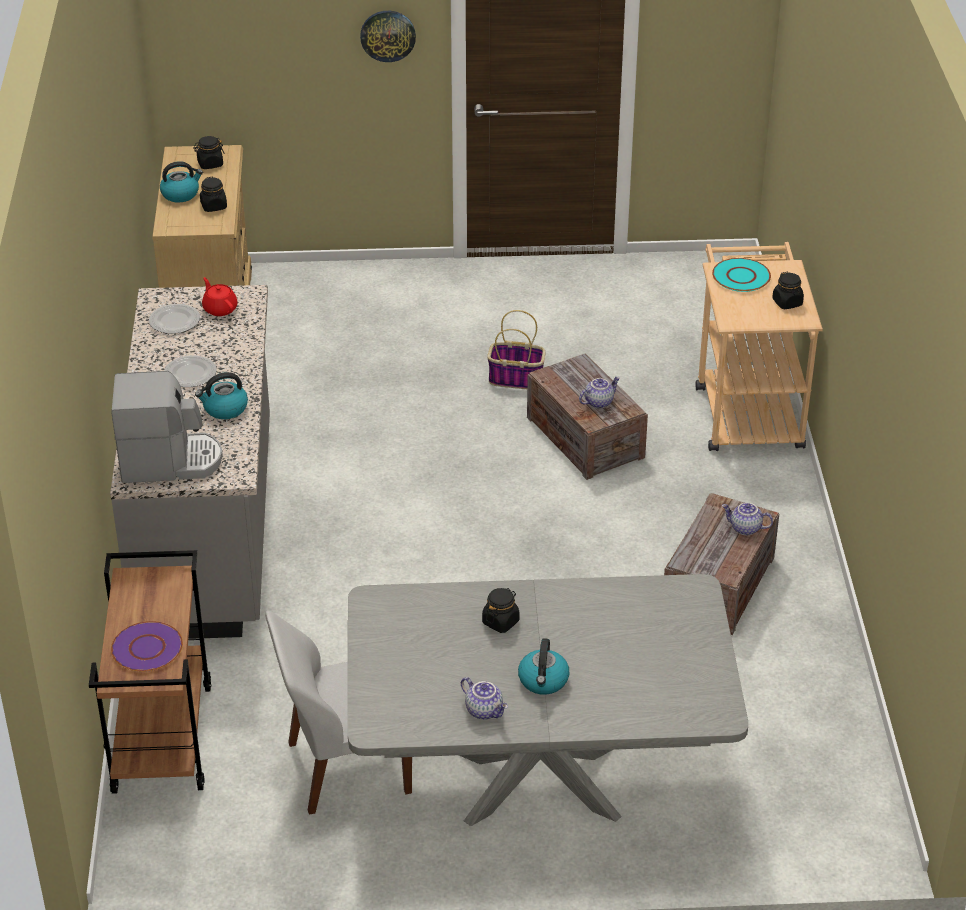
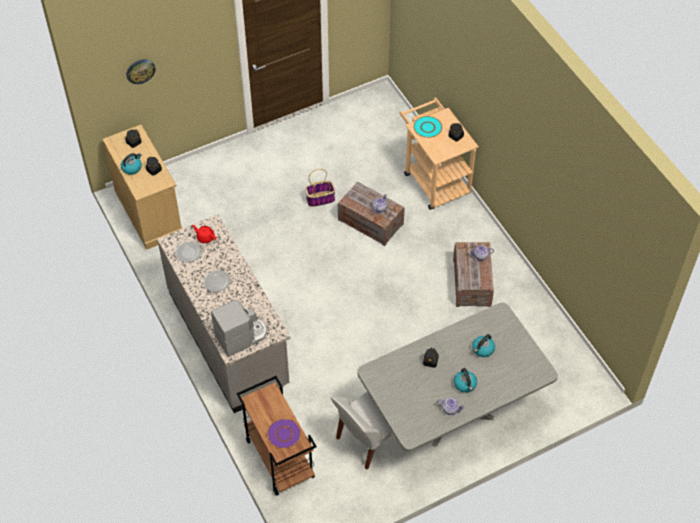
camera: 25 degrees left, 15 degrees up
kettle [195,372,248,419] -> kettle moved to [472,334,495,357]
wall clock [360,11,416,62] -> wall clock moved to [126,59,156,84]

